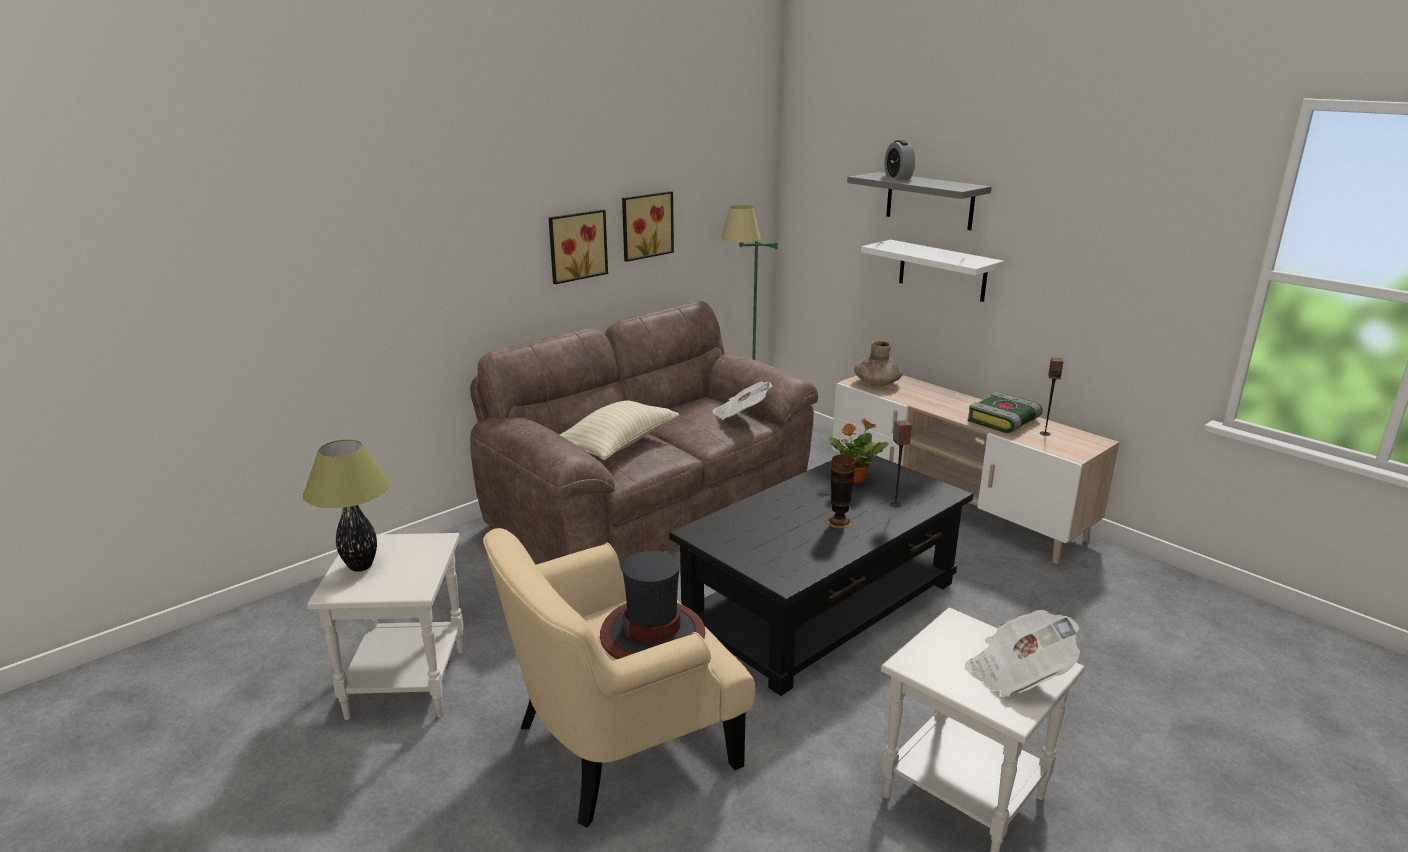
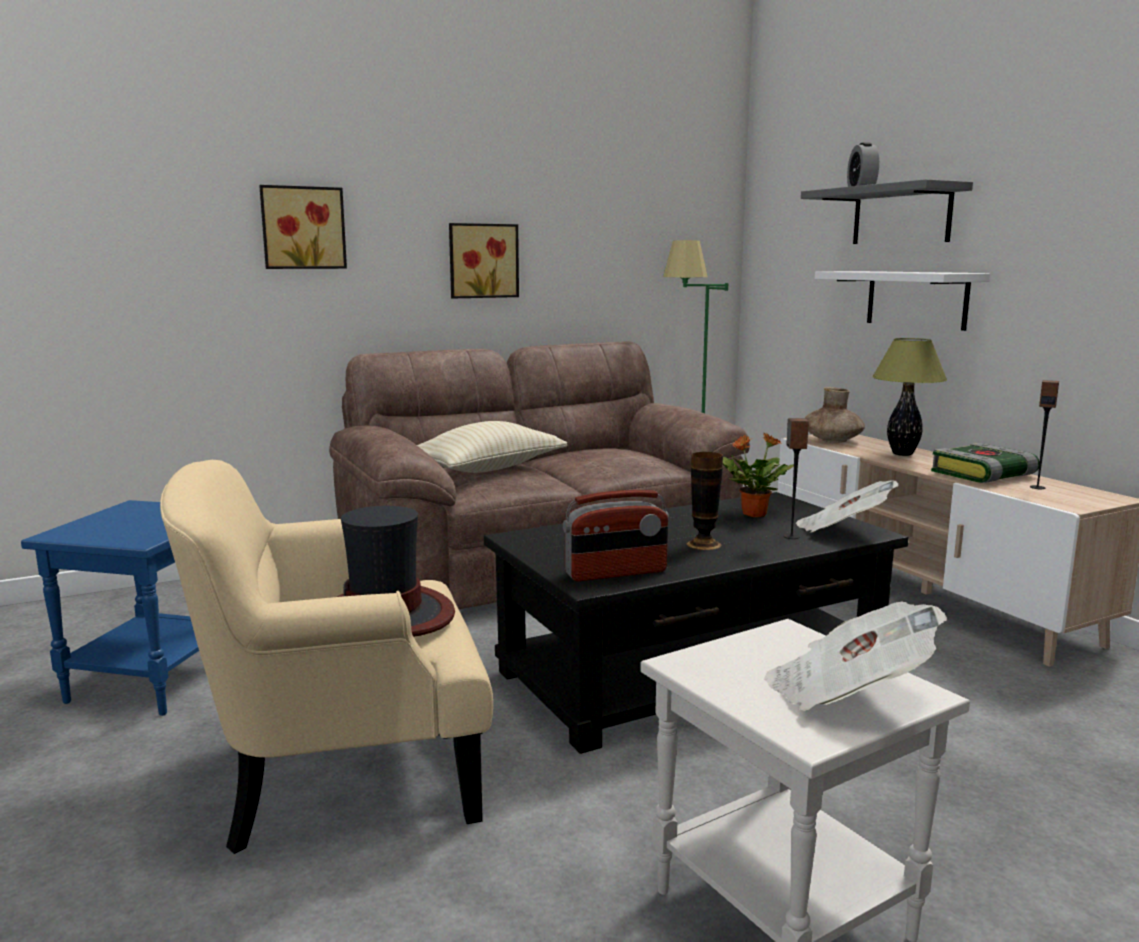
camera: 15 degrees right, 10 degrees down
table lamp [303,439,391,572] -> table lamp moved to [872,338,947,456]
white side table [307,533,464,720] -> blue side table [21,500,199,716]
picture [622,191,674,262] -> picture moved to [259,185,347,269]
newspaper [712,381,772,420] -> newspaper moved to [796,480,899,533]
none -> radio [563,490,669,581]

